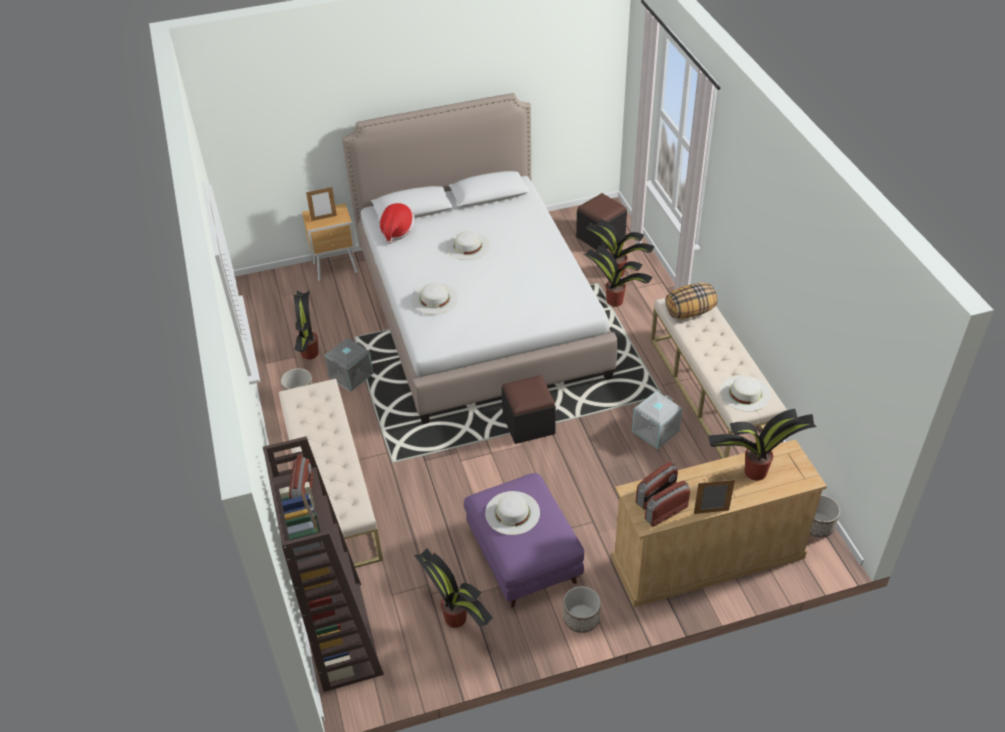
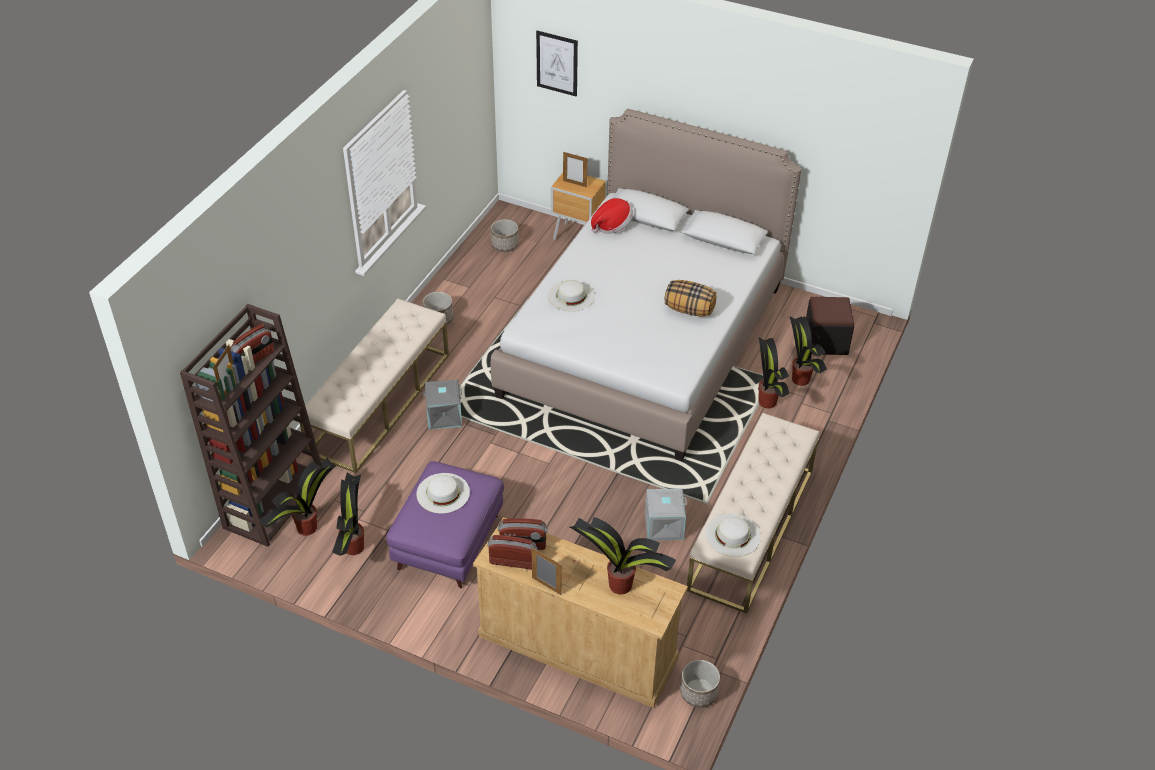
camera: 40 degrees right, 0 degrees up
potted plant [294,290,319,360] -> potted plant moved to [259,458,337,536]
grey storage box [325,338,373,392] -> grey storage box moved to [423,380,462,429]
white hat [446,231,490,260] -> none
black ottoman [502,375,556,444] -> none
planter [563,586,601,633] -> planter moved to [491,219,519,252]
pillow [665,283,717,319] -> pillow moved to [665,280,716,317]
none -> picture [536,31,578,96]

